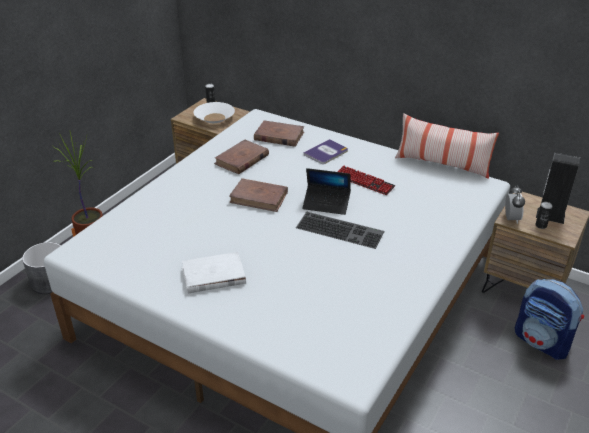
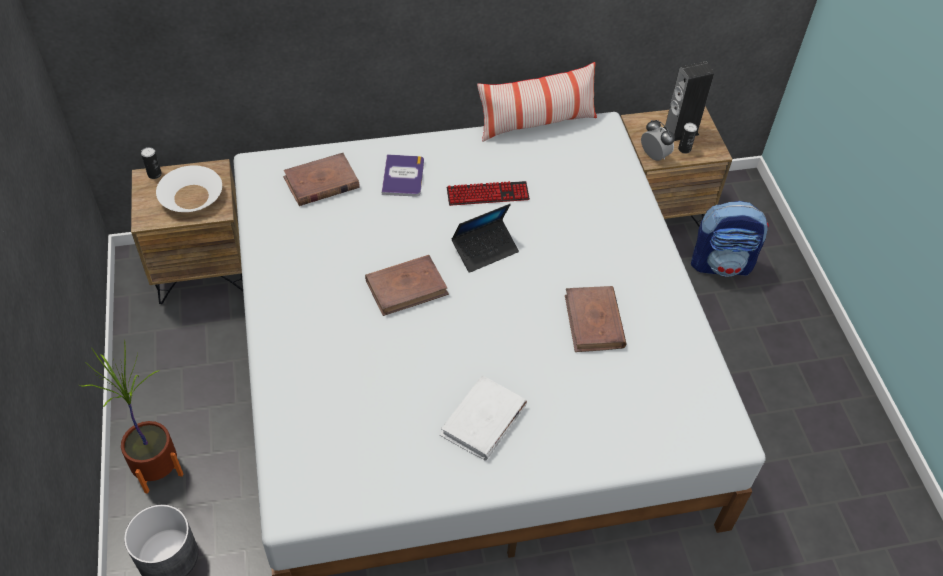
camera: 45 degrees left, 15 degrees up
brown book [214,139,269,174] -> brown book moved to [565,286,627,352]
keyboard [296,212,384,249] -> none

